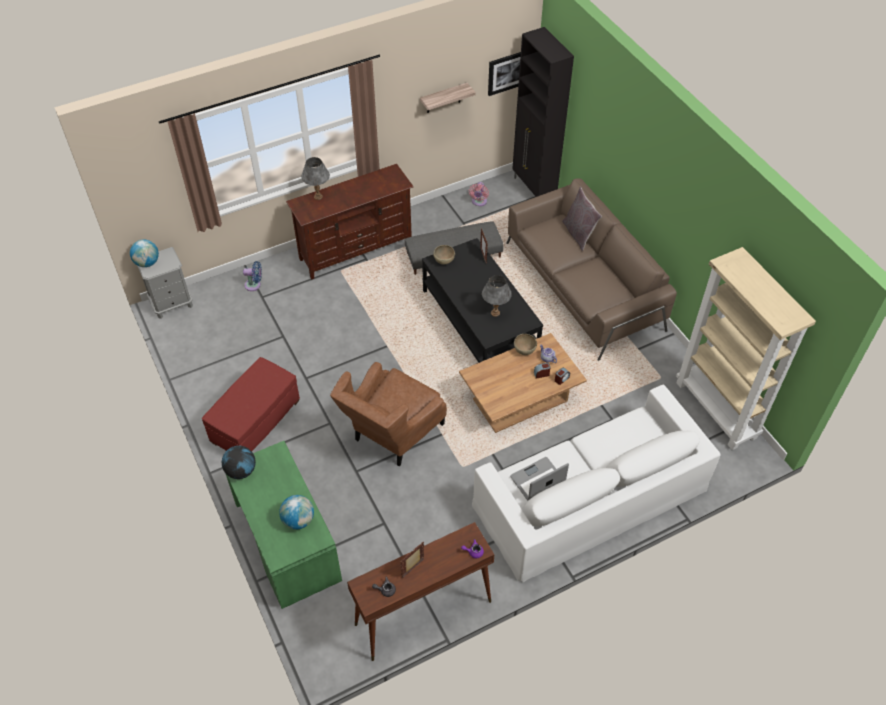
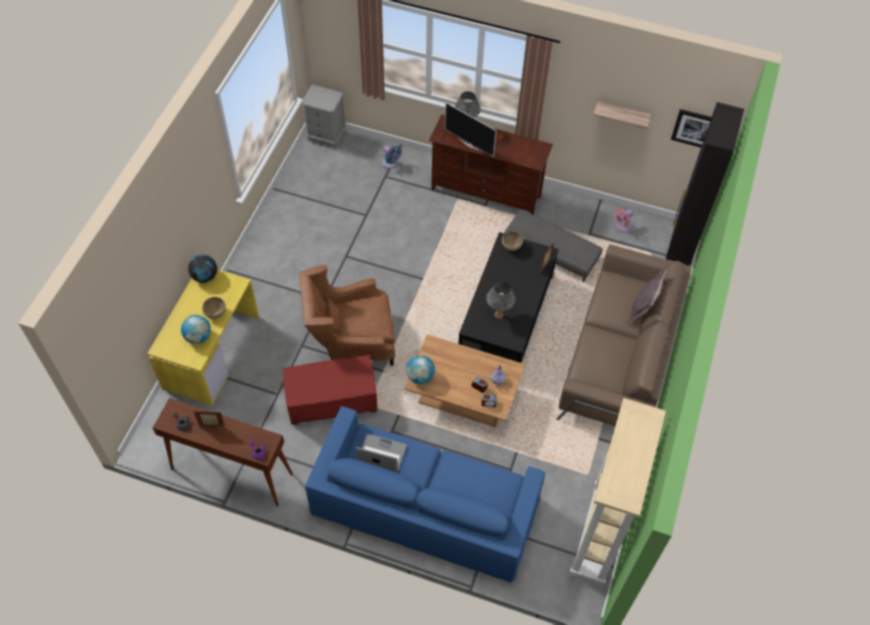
camera: 45 degrees right, 5 degrees up
globe [130,239,159,267] -> globe moved to [406,355,435,384]
red ottoman [202,357,300,451] -> red ottoman moved to [283,355,377,425]
green desk [226,441,342,609] -> yellow desk [147,269,259,406]
white sofa [472,384,721,583] -> blue sofa [305,406,545,583]
brown bowl [514,334,537,355] -> brown bowl moved to [202,297,226,319]
none -> television [445,102,497,157]

